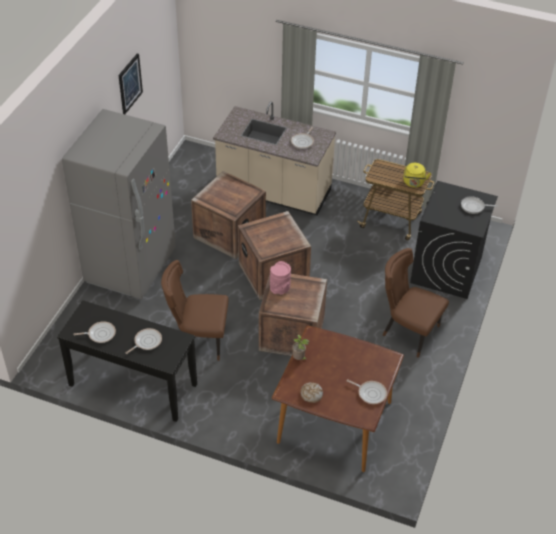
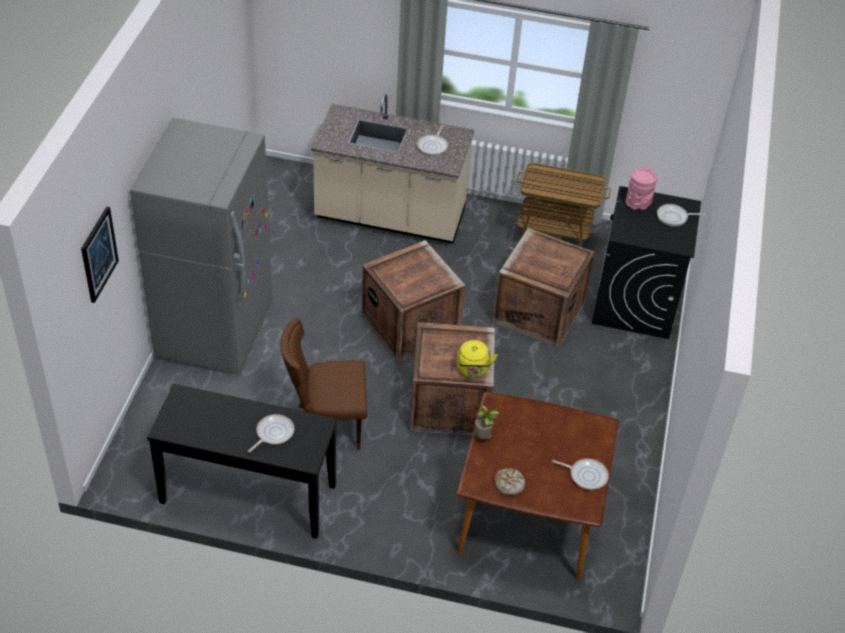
camera: 10 degrees left, 0 degrees up
frying pan [73,321,116,343] -> none
picture [118,53,143,114] -> picture moved to [81,206,119,303]
crate [191,171,266,259] -> crate moved to [492,228,595,349]
pink vase [270,261,291,295] -> pink vase moved to [626,167,657,210]
brown chair [383,248,449,358] -> none
yellow kettle [403,163,431,188] -> yellow kettle moved to [457,340,498,378]

